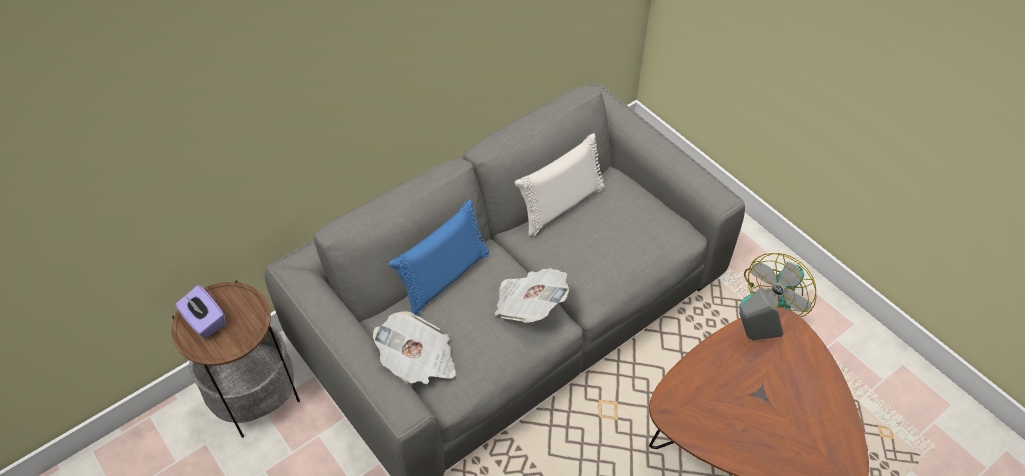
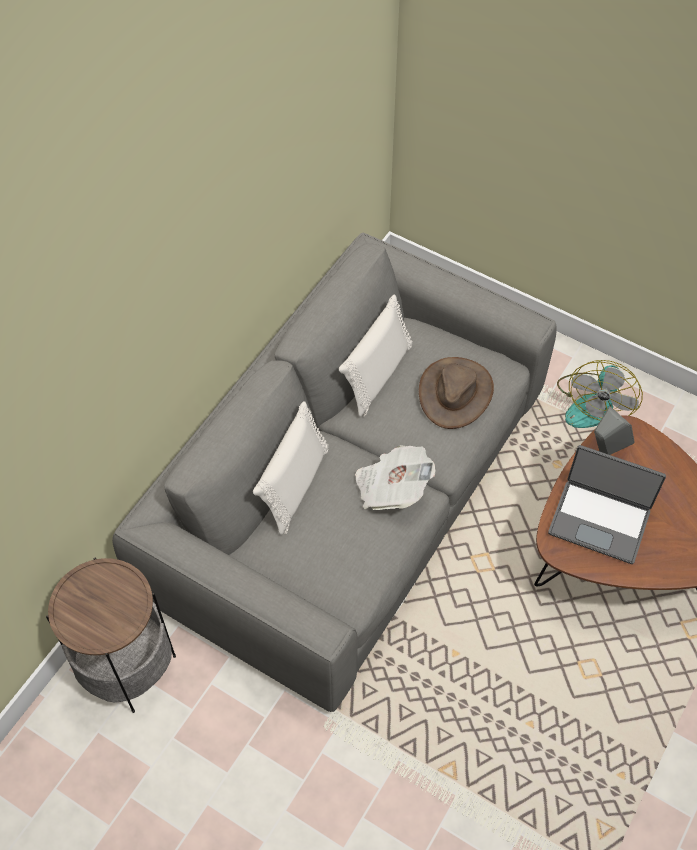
camera: 20 degrees left, 5 degrees up
purple tissue box [176,285,226,339] -> none
newspaper [373,311,456,384] -> none
blue pillow [389,200,489,316] -> white pillow [253,401,329,535]
none -> brown hat [419,357,494,429]
none -> laptop [548,445,666,564]

